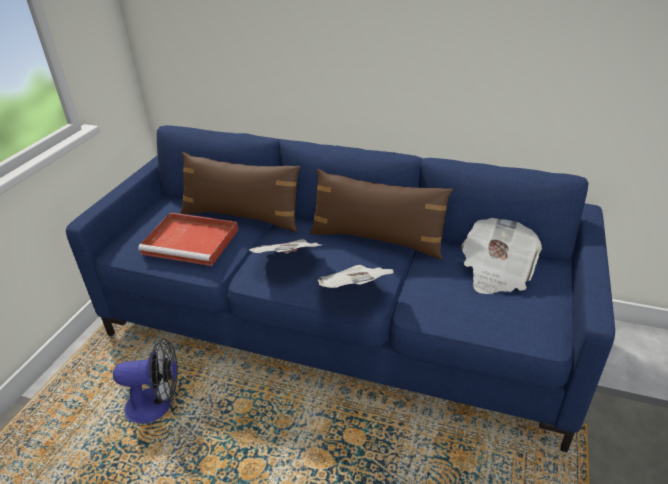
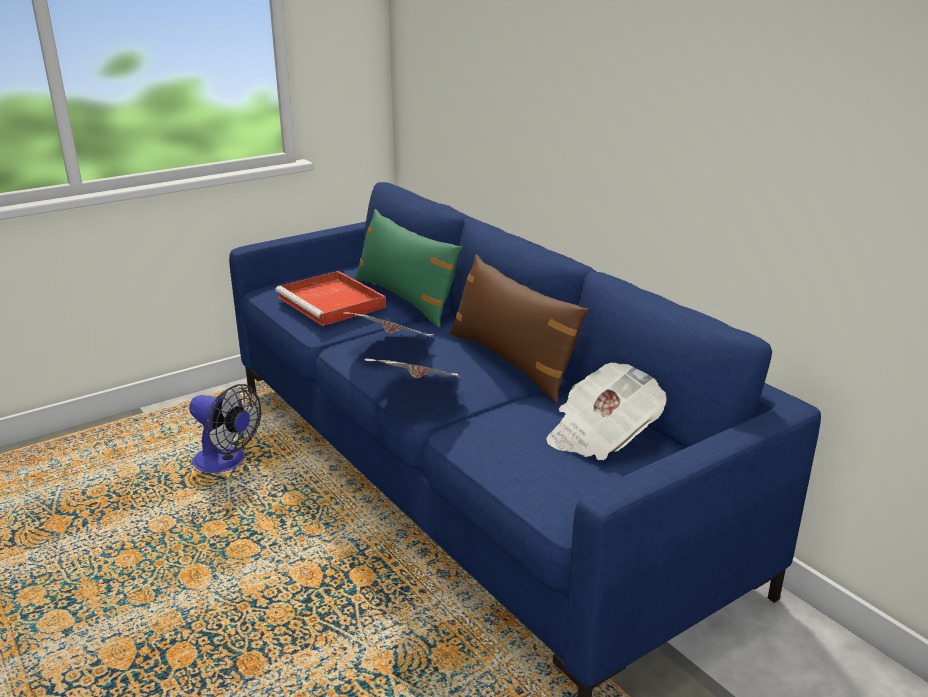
camera: 35 degrees right, 10 degrees down
brown pillow [181,152,301,232] -> green pillow [355,209,462,328]

